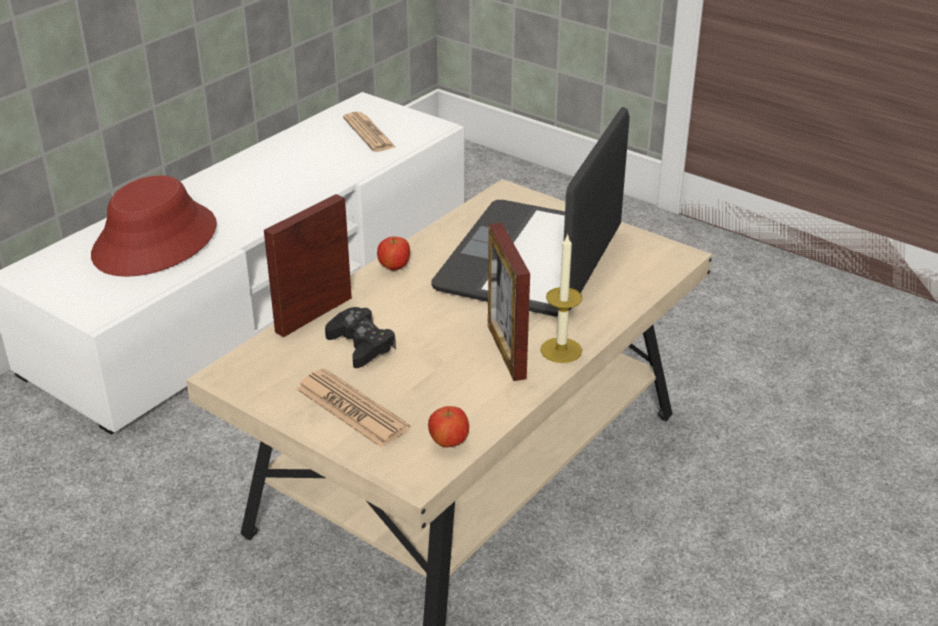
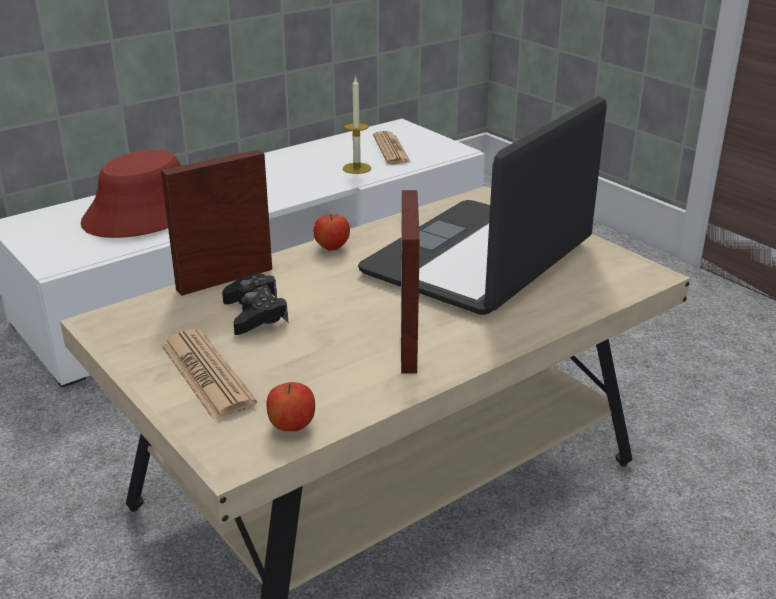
camera: 15 degrees right, 5 degrees down
candle [540,233,582,363] -> candle moved to [343,76,371,174]

